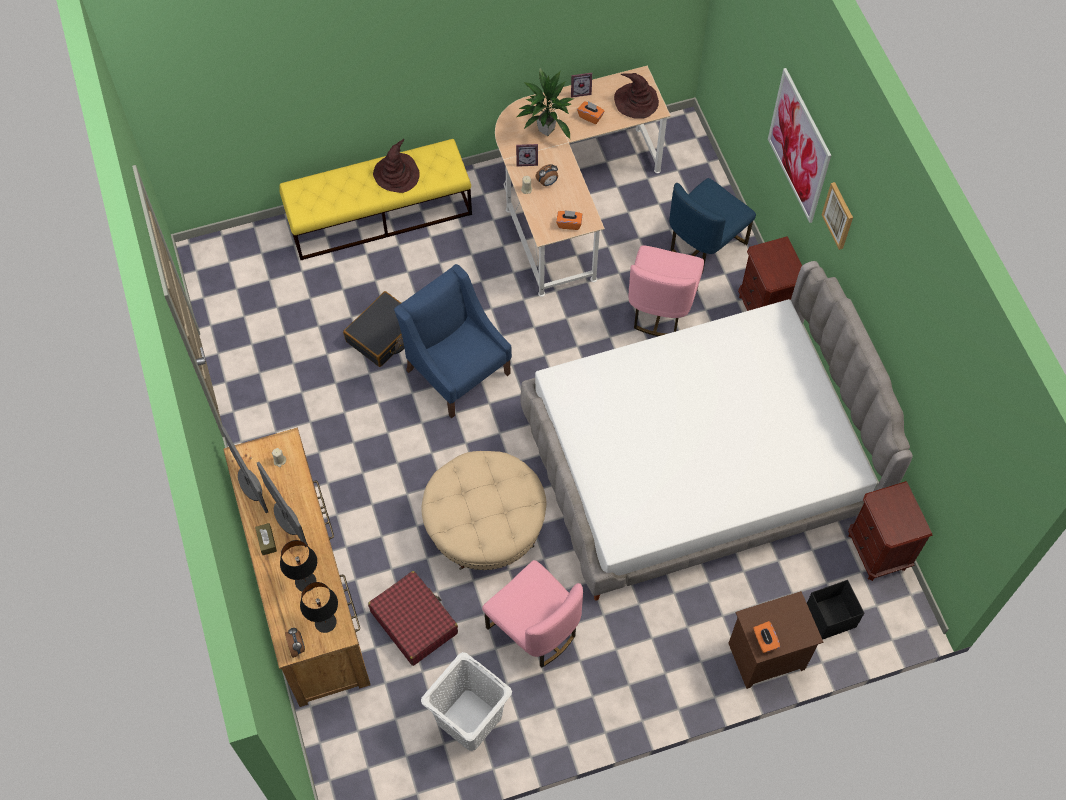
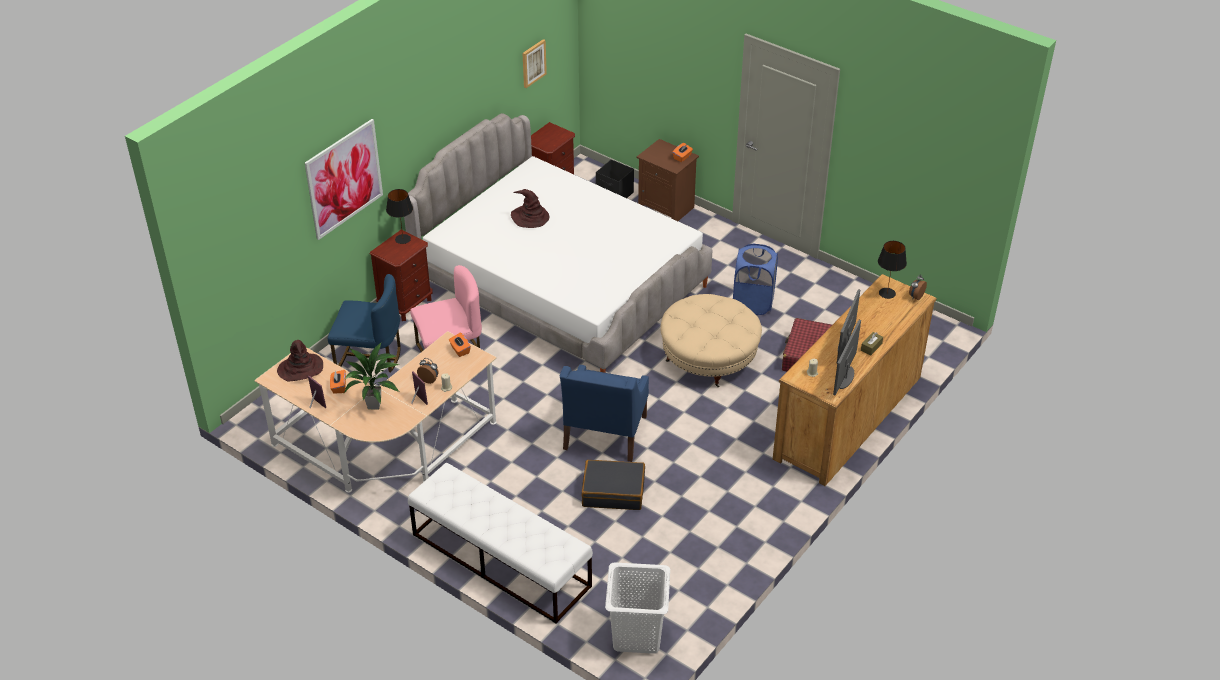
camera: 125 degrees left, 20 degrees down
yellow bench [279,139,472,260] -> white bench [408,463,593,623]
black table lamp [280,540,317,592] -> black table lamp moved to [386,189,413,244]
brown hat [373,139,420,193] -> brown hat moved to [511,189,549,228]
white laundry basket [421,652,512,751] -> white laundry basket moved to [605,562,670,654]
pink chair [482,560,583,668] -> blue laundry basket [733,244,778,315]
picture [822,182,853,250] -> picture moved to [523,39,547,88]

